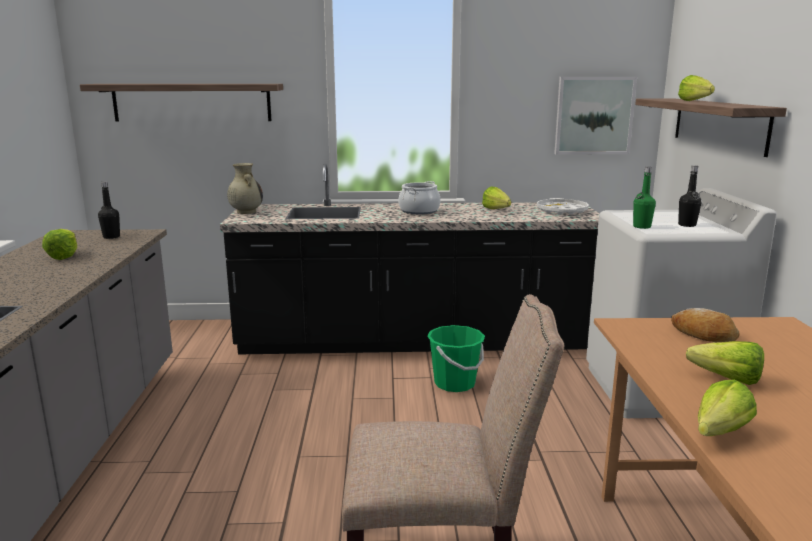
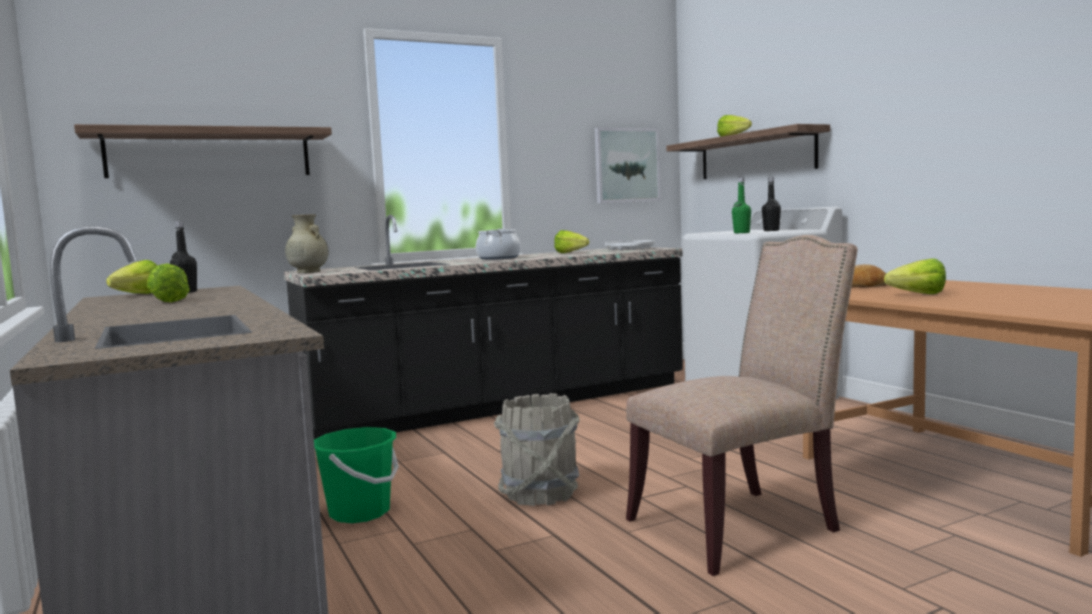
camera: 25 degrees left, 10 degrees down
green bucket [427,325,485,392] -> green bucket moved to [314,427,399,523]
lettuce [698,380,757,436] -> lettuce moved to [106,260,157,294]
none -> grey bucket [494,393,580,506]

